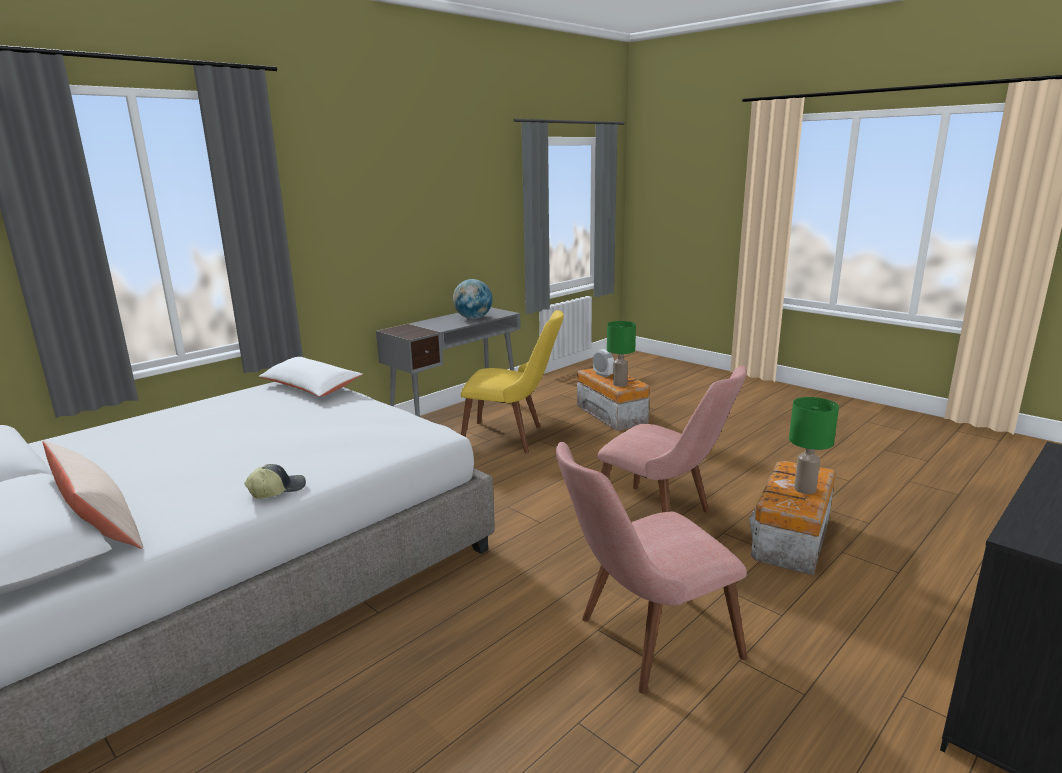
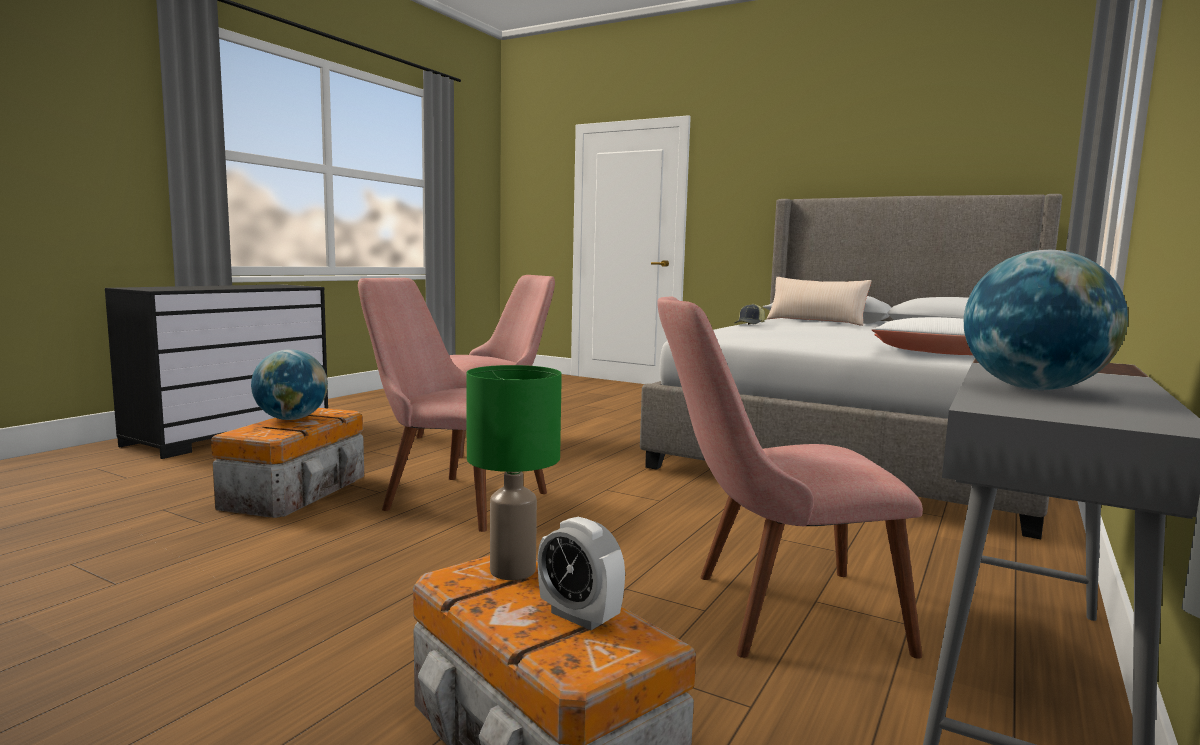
camera: 165 degrees right, 10 degrees down
yellow chair [461,310,564,453] -> pink chair [657,296,923,658]
green table lamp [789,397,839,494] -> globe [251,349,328,420]

